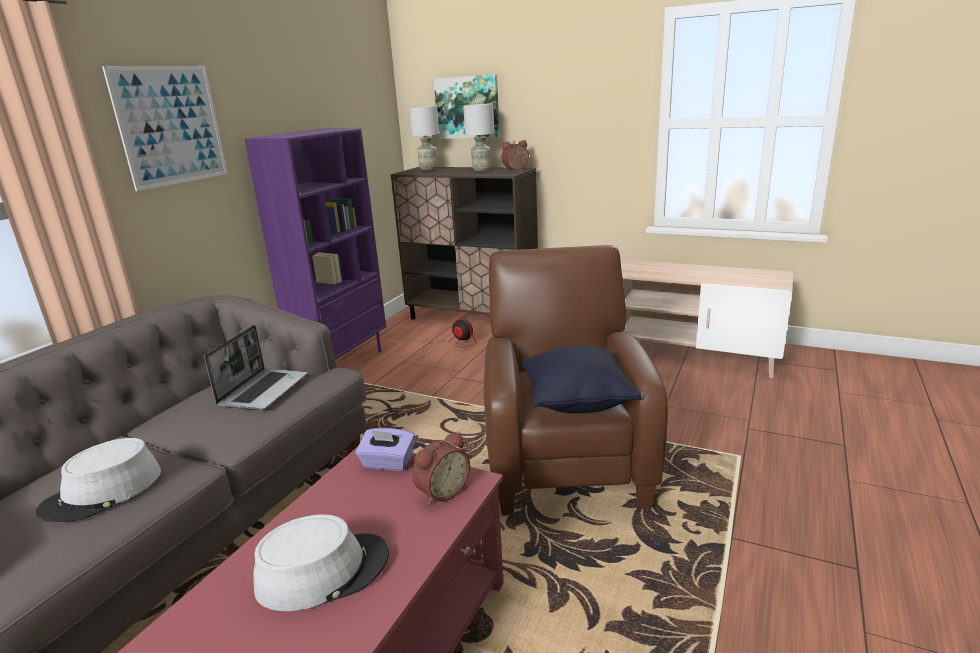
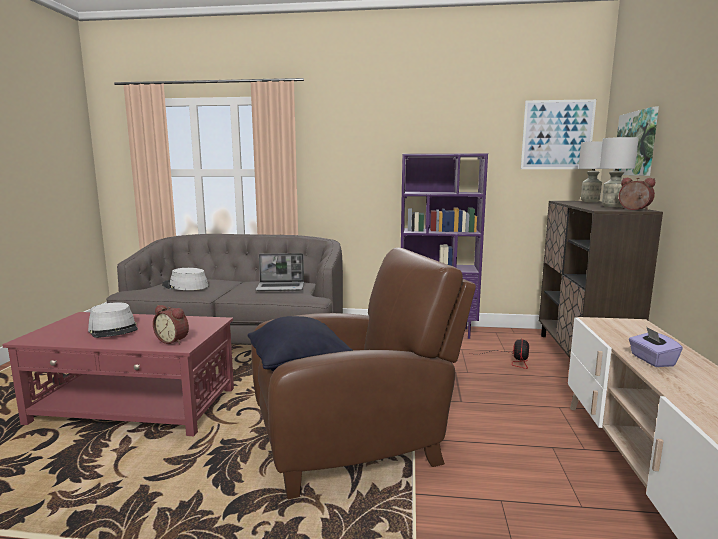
camera: 70 degrees right, 10 degrees down
picture [102,66,228,191] -> picture moved to [521,99,596,169]
purple tissue box [356,428,415,471] -> purple tissue box moved to [629,327,683,367]

